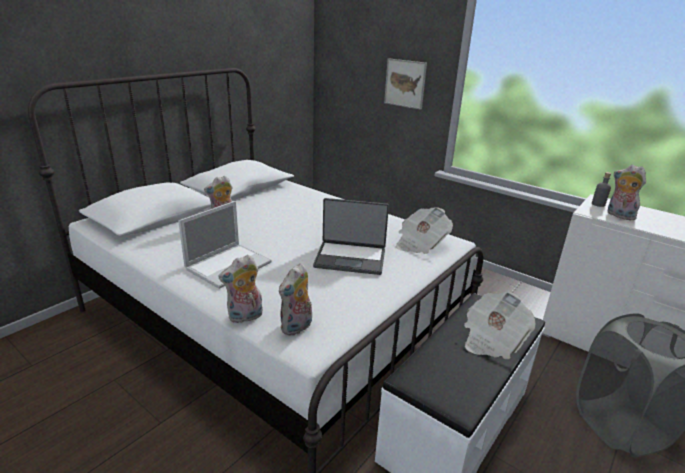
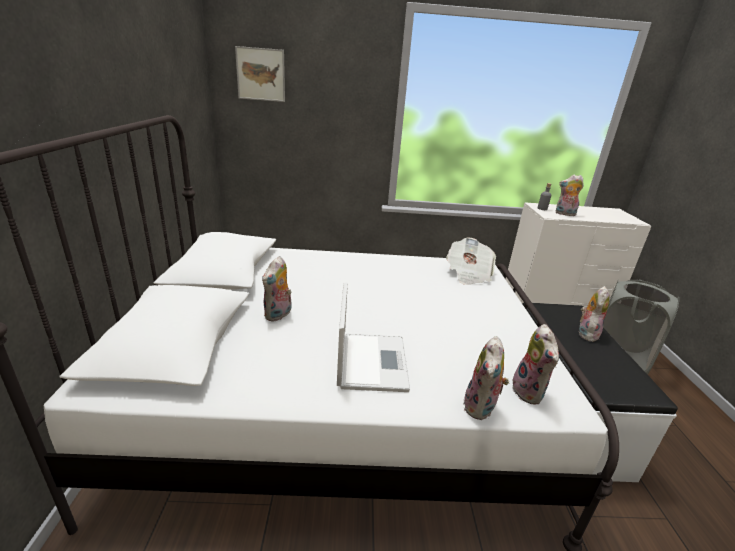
camera: 40 degrees left, 0 degrees up
laptop [313,198,389,275] -> none
picture [384,58,427,110] -> picture moved to [235,46,285,102]
newspaper [464,292,536,359] -> plush toy [579,286,610,342]

